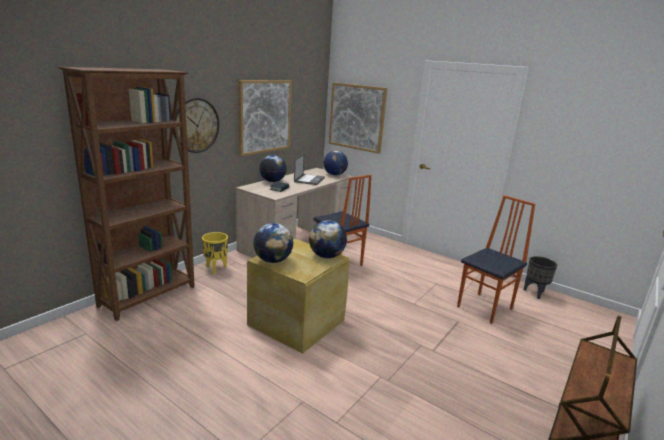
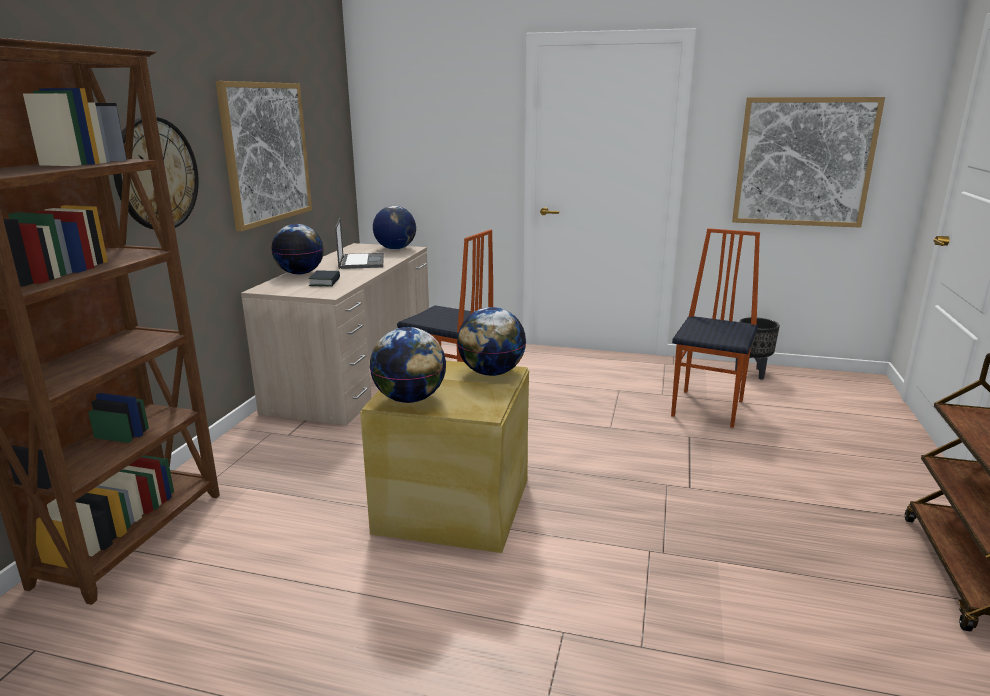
camera: 20 degrees left, 0 degrees up
yellow planter [202,232,228,274] -> none
picture [329,82,387,154] -> picture moved to [732,97,885,228]

